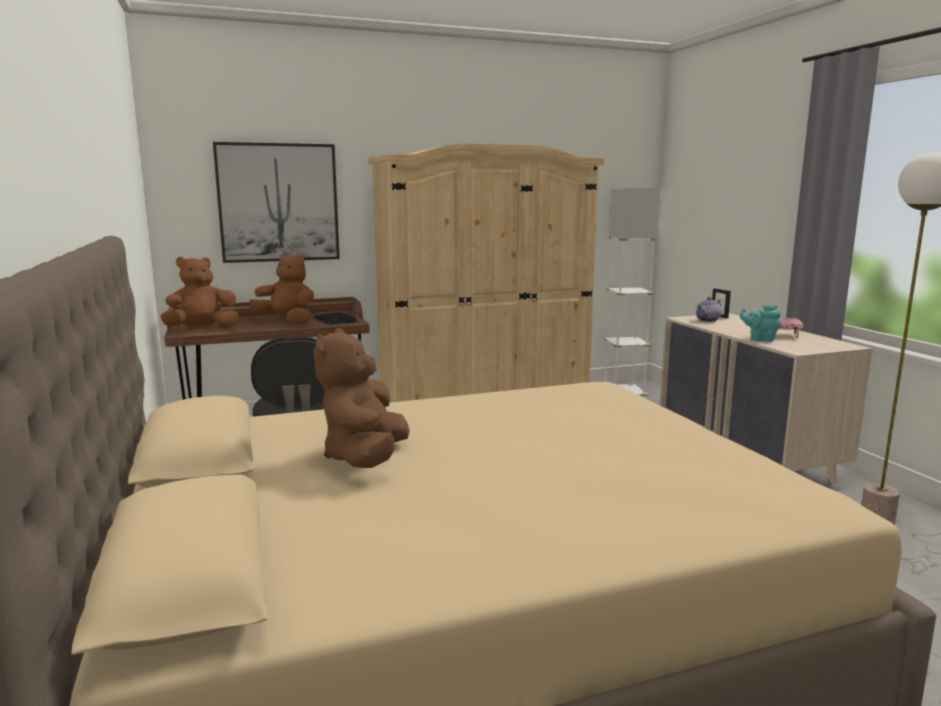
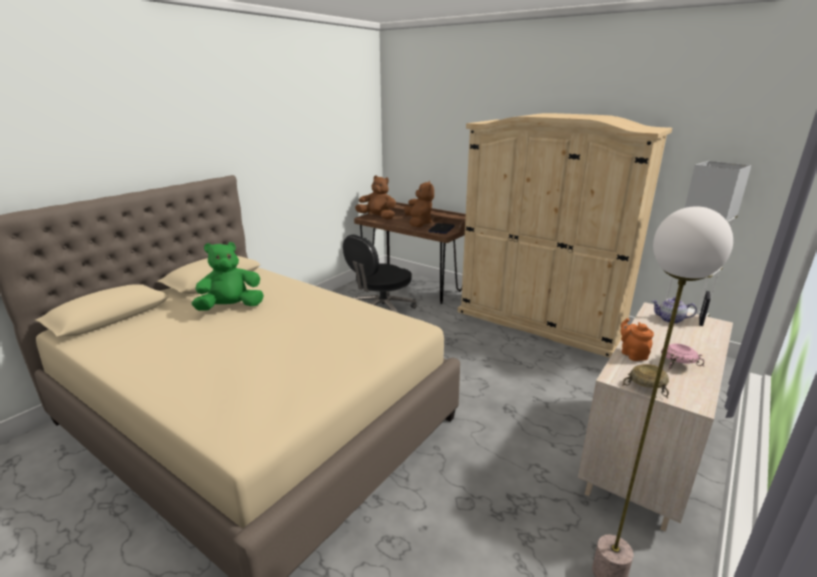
camera: 55 degrees right, 10 degrees up
picture [213,142,340,263] -> none
brown plush toy [314,328,410,468] -> green plush toy [192,242,264,311]
turquoise teapot [740,304,781,342] -> orange teapot [620,318,654,361]
none -> beige bowl [622,364,669,398]

